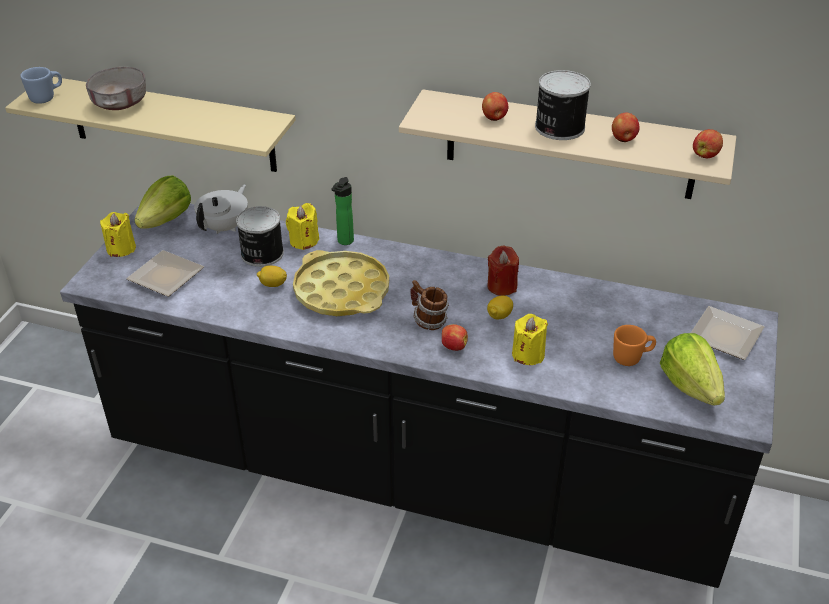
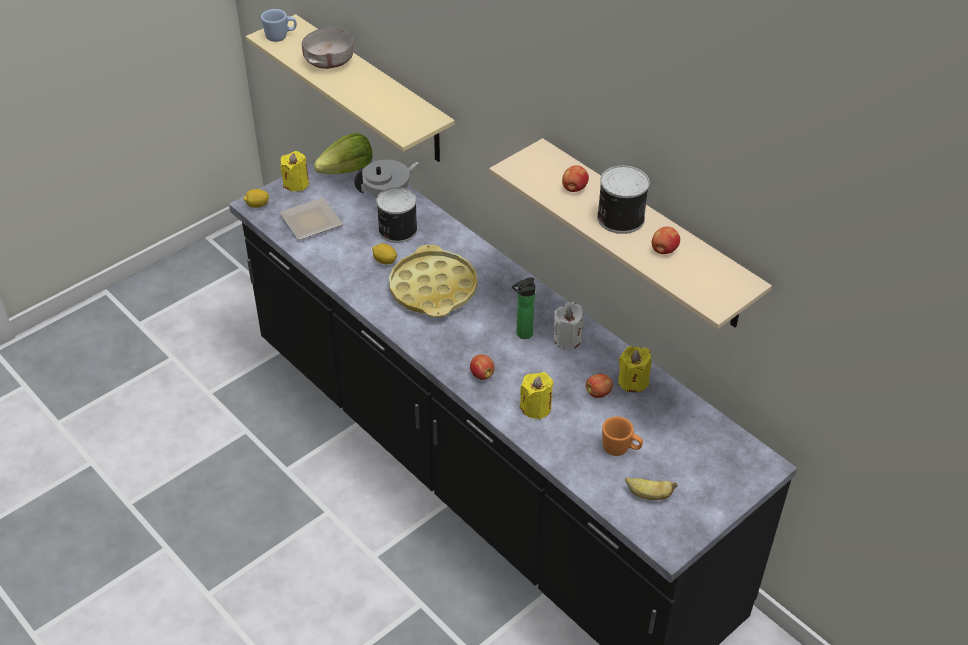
camera: 30 degrees right, 5 degrees up
yellow candle [286,203,319,250] -> yellow candle moved to [618,346,651,392]
bottle [331,177,354,245] -> bottle moved to [512,277,535,339]
mug [410,280,449,330] -> none
red candle [487,245,519,296] -> white candle [554,302,584,349]
lemon [487,295,513,319] -> lemon moved to [243,189,269,208]
lettuce [660,333,725,406] -> banana [625,477,677,500]
plate [691,306,764,360] -> none
apple [693,129,723,158] -> apple moved to [586,374,613,398]

